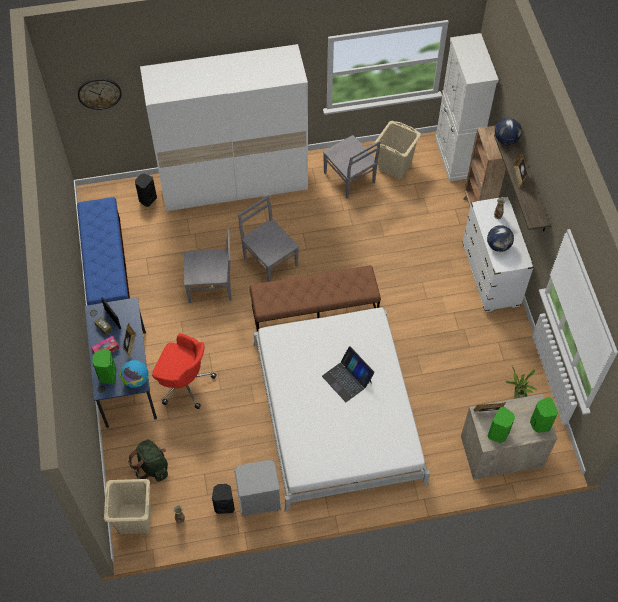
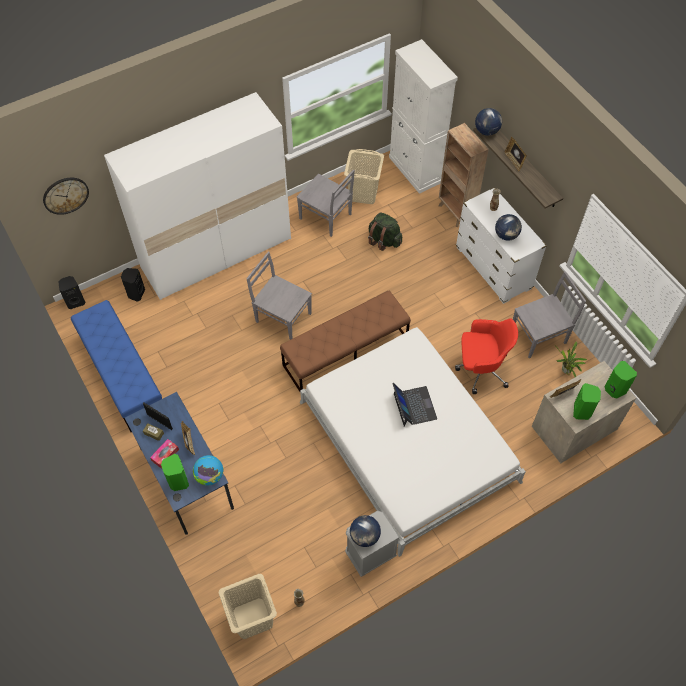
camera: 20 degrees left, 0 degrees up
green backpack [128,440,168,482] -> green backpack moved to [368,213,402,251]
red office chair [152,333,217,409] -> red office chair moved to [455,319,518,394]
grey chair [184,228,231,303] -> grey chair moved to [513,271,586,358]
black speaker [212,484,235,514] -> black speaker moved to [59,276,85,309]
laptop [322,346,375,402] -> laptop turned 135 degrees counterclockwise [392,383,437,427]
none -> globe [350,515,381,547]

